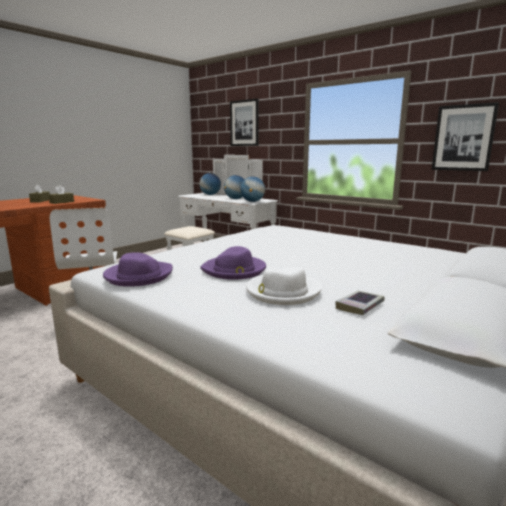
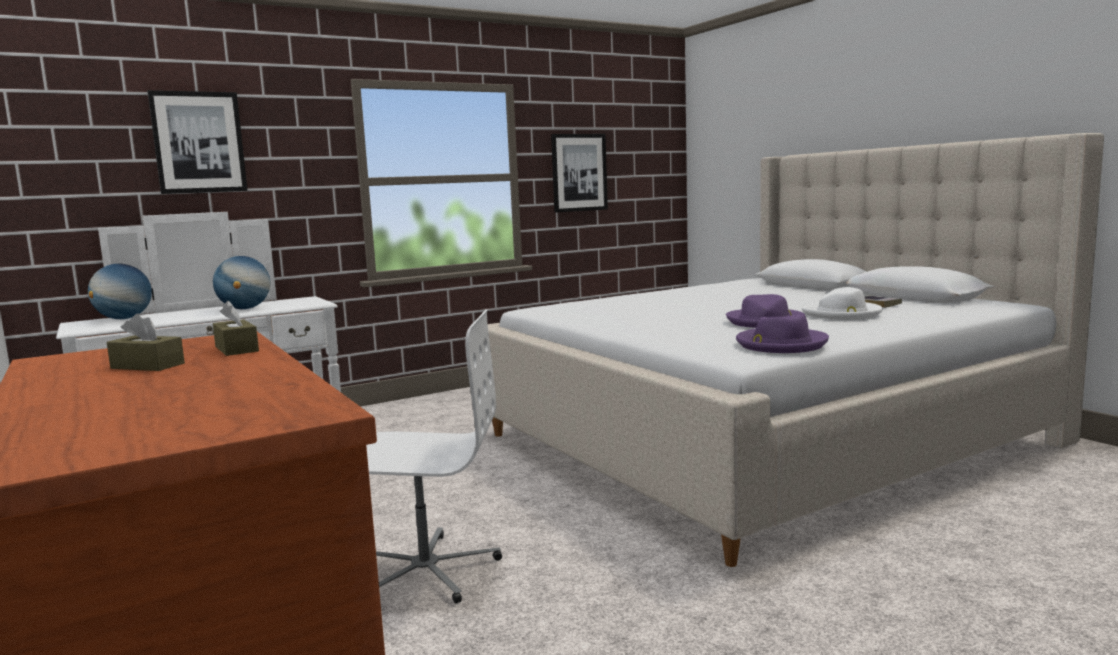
camera: 70 degrees left, 5 degrees down
globe [240,177,265,202] -> none

